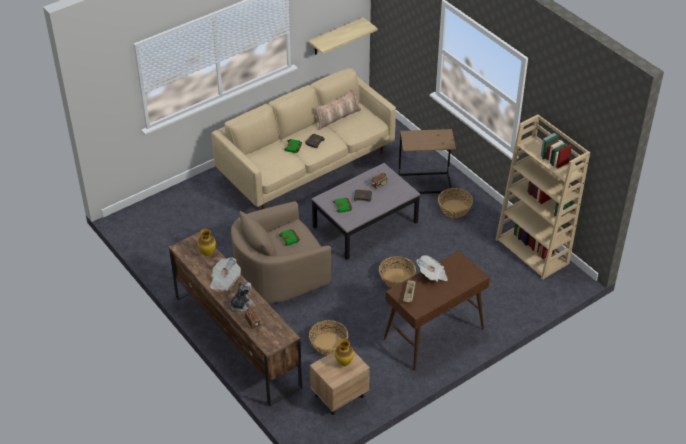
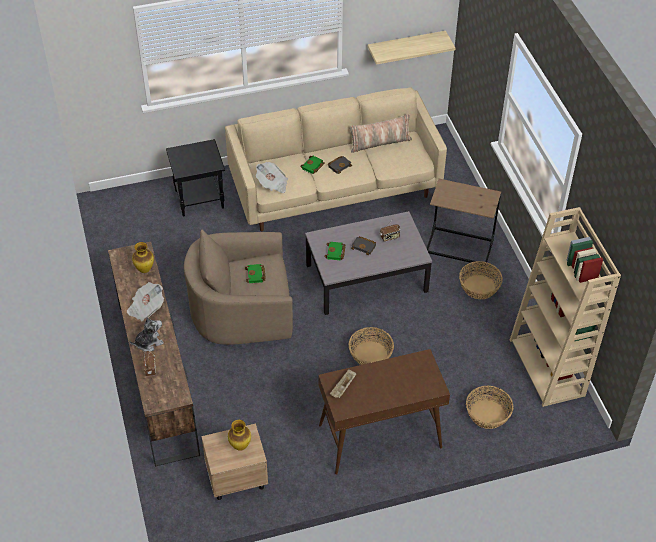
camera: 20 degrees right, 5 degrees up
basket [309,320,348,355] -> basket moved to [466,386,513,429]
newspaper [417,255,448,282] -> newspaper moved to [256,162,288,193]
none -> black side table [166,139,225,217]

